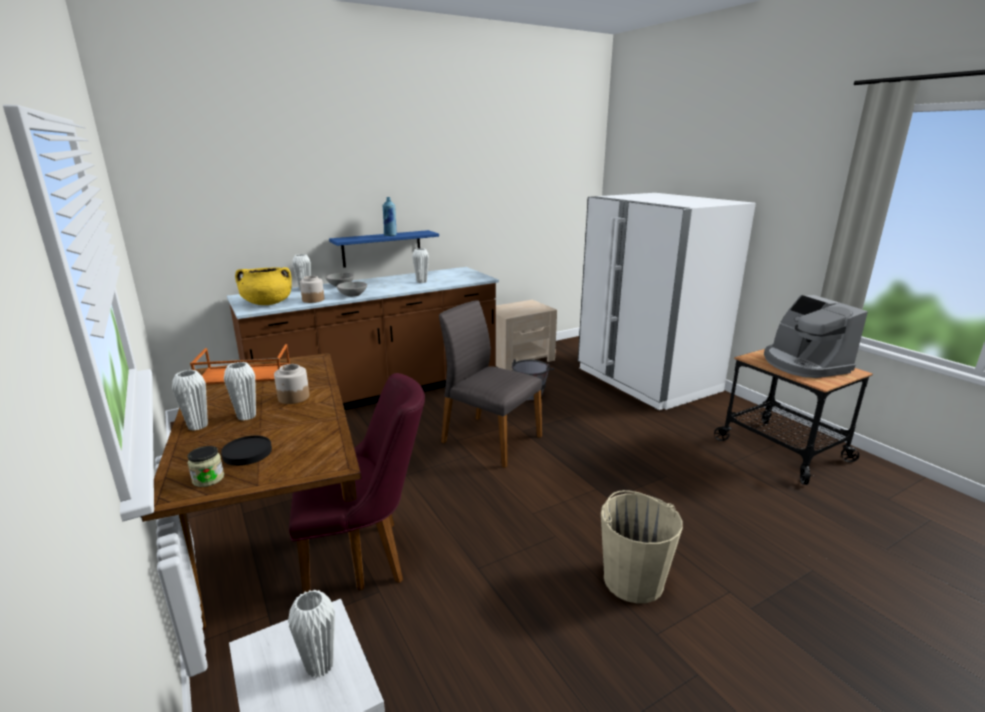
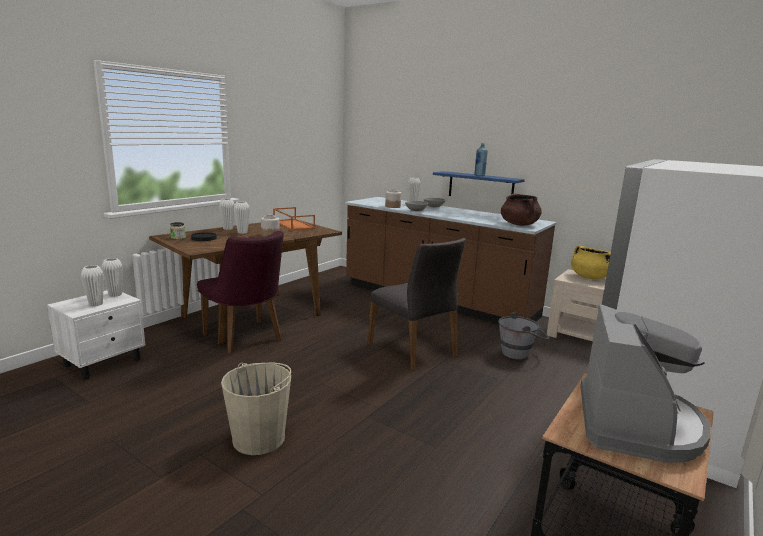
camera: 65 degrees right, 5 degrees down
yellow cooking pot [235,267,292,305] -> yellow cooking pot moved to [571,246,611,279]
white vase [412,248,429,283] -> white vase moved to [101,258,123,297]
grey chair [439,300,542,468] -> grey chair turned 135 degrees clockwise [368,238,466,371]
coffee machine [764,295,868,378] -> coffee machine turned 150 degrees clockwise [580,304,710,463]
none -> brown cooking pot [501,194,542,226]

